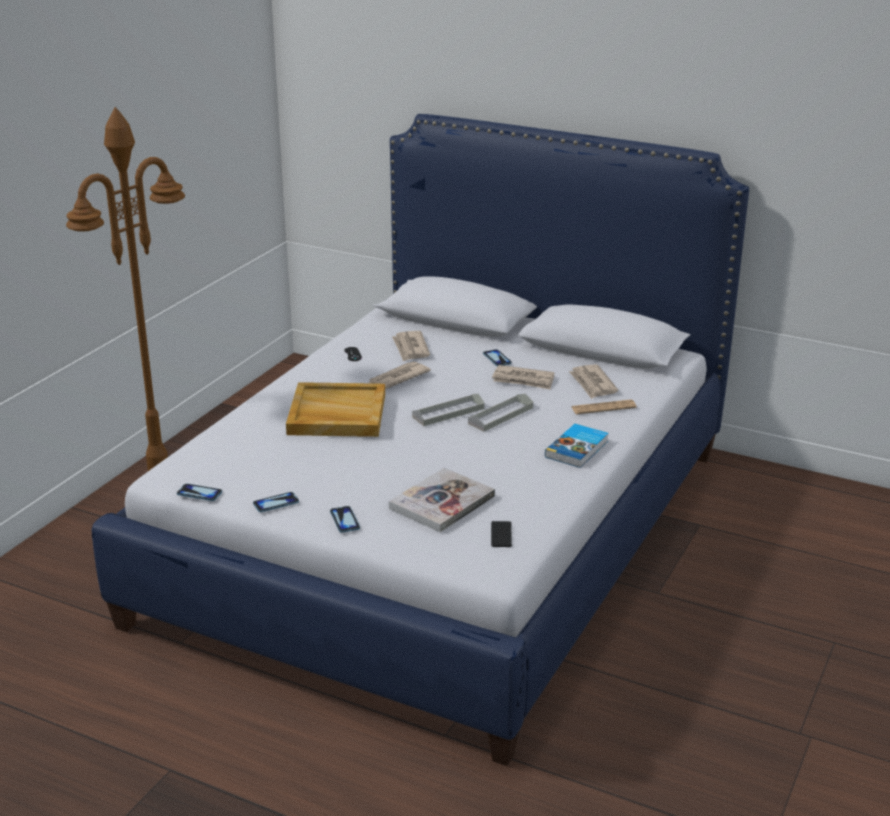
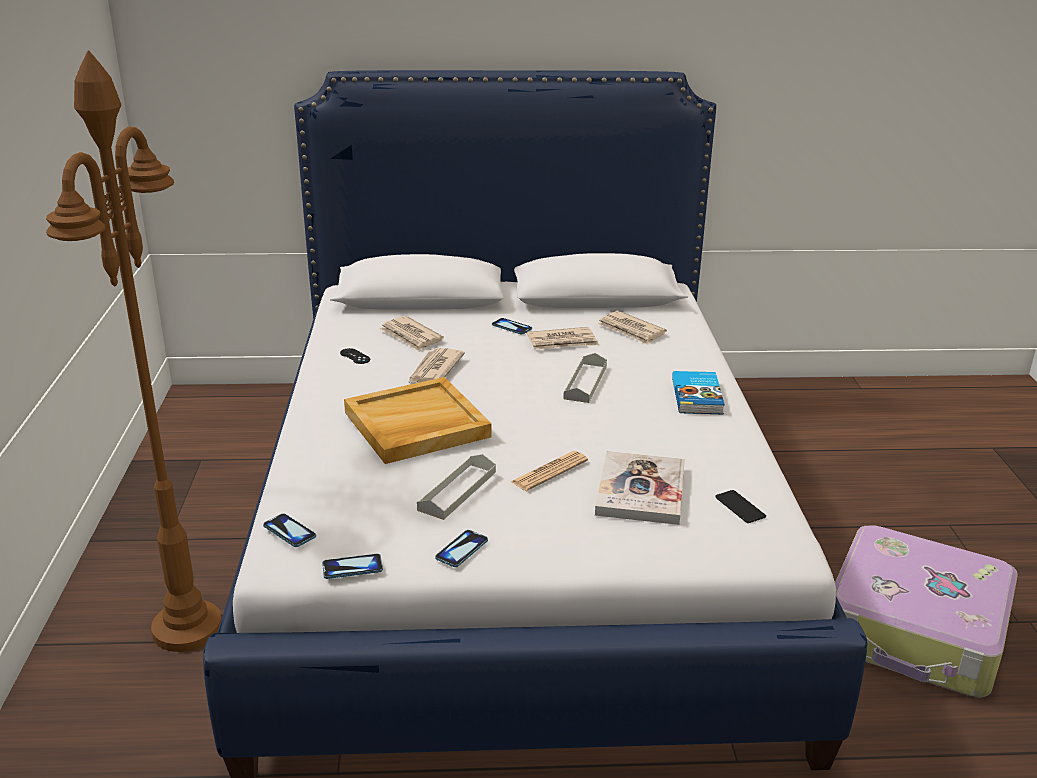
camera: 30 degrees left, 0 degrees up
phone [330,506,360,533] -> phone moved to [263,513,316,547]
grey tray [412,394,484,426] -> grey tray moved to [417,454,496,520]
newspaper [572,400,637,415] -> newspaper moved to [510,451,588,491]
none -> suitcase [835,525,1018,698]

